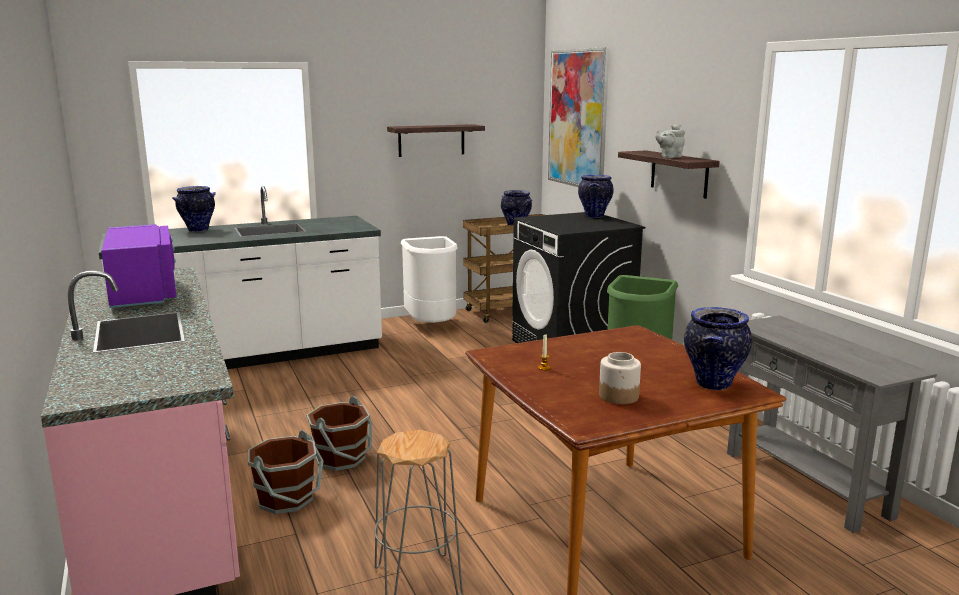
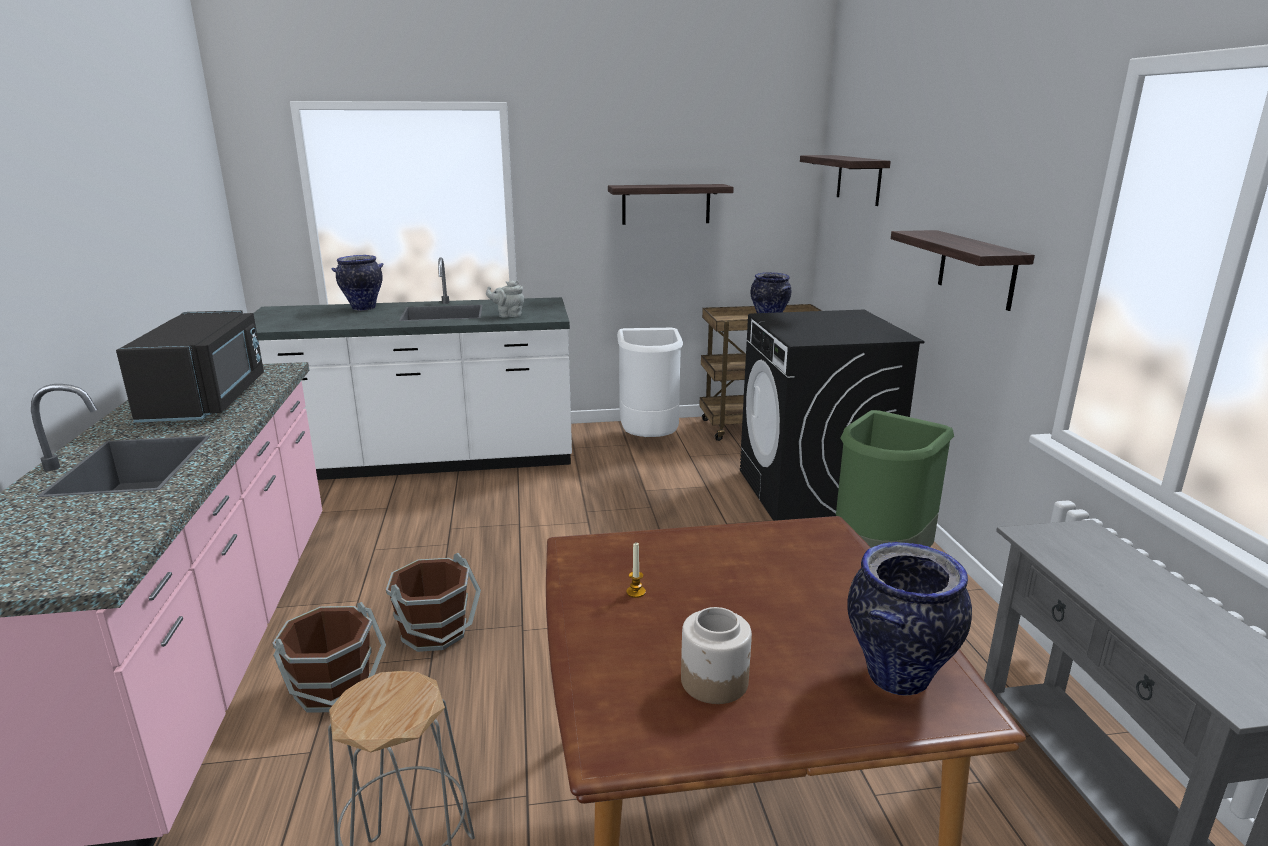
camera: 15 degrees right, 5 degrees up
purple microwave [101,224,176,308] -> black microwave [116,310,264,422]
picture [548,47,609,187] -> shelf [800,155,891,206]
vase [578,175,614,218] -> none
grey teapot [655,125,685,158] -> grey teapot moved to [486,280,525,318]

